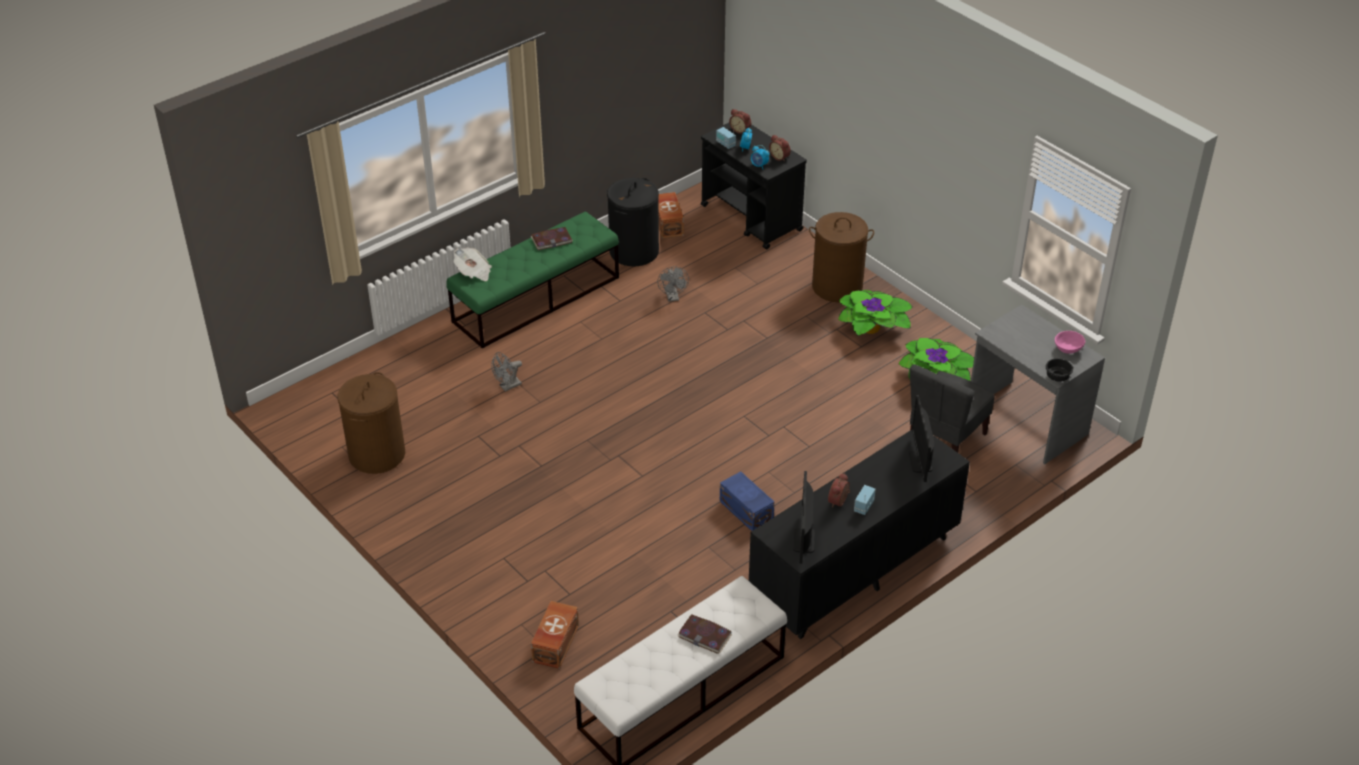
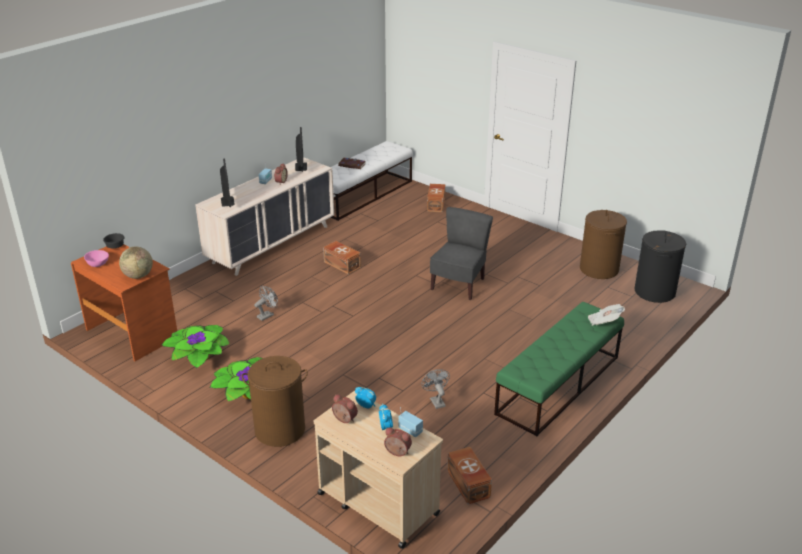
camera: 170 degrees right, 10 degrees down
grey fan [491,352,522,392] -> grey fan moved to [254,286,278,321]
book [531,227,573,250] -> none
black laundry basket [607,178,659,266] -> black laundry basket moved to [634,230,686,303]
black cart [701,123,807,250] -> beige cart [314,391,443,549]
blue storage box [720,471,775,531] -> brown storage box [323,241,361,275]
black dresser [749,430,970,639] -> beige dresser [195,157,334,276]
grey chair [910,364,995,453] -> grey chair moved to [430,207,493,300]
grey desk [971,304,1105,464] -> brown desk [71,244,177,362]
none -> globe [119,246,153,279]

